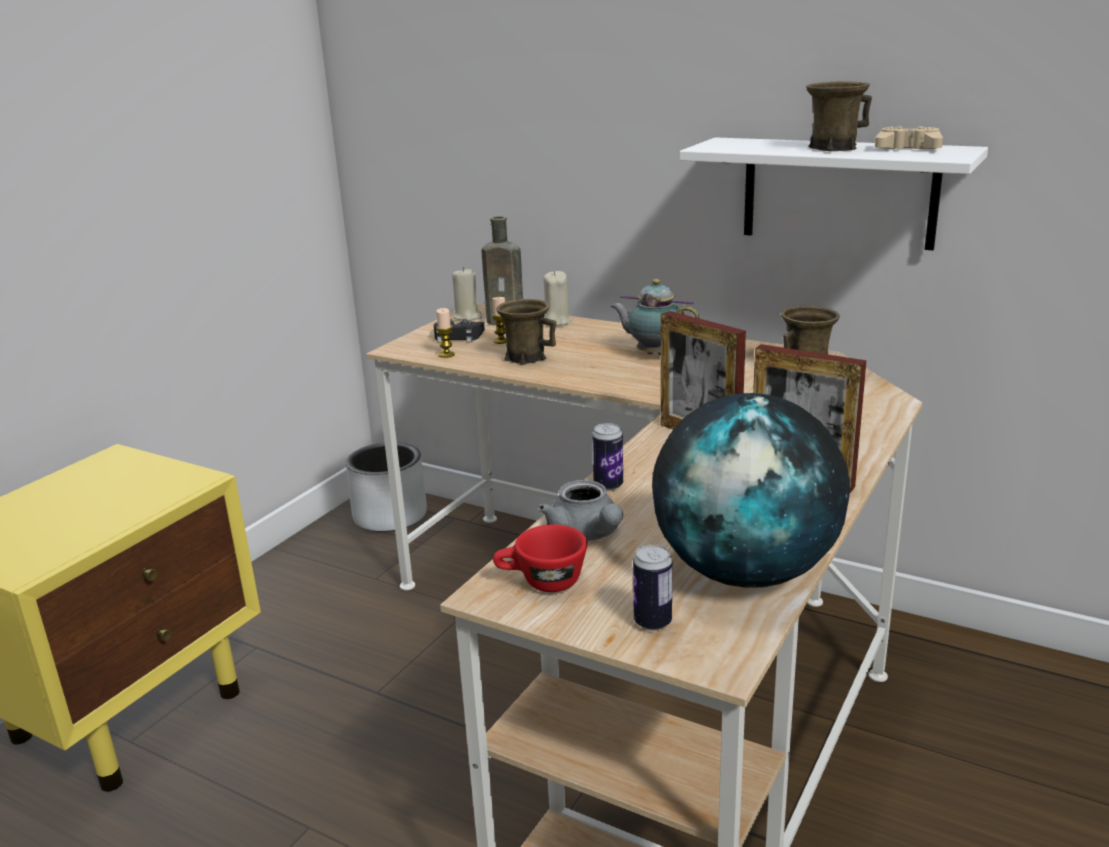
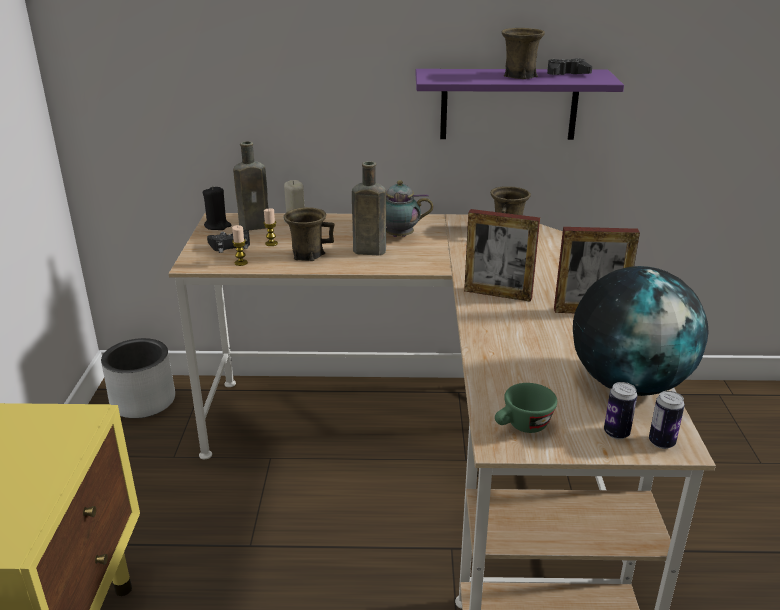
camera: 30 degrees left, 5 degrees up
beige candle [452,267,482,321] -> black candle [203,186,232,230]
red cup [493,525,587,592] -> green cup [495,383,557,433]
grey teapot [539,480,623,541] -> none
can [592,423,623,491] -> can moved to [649,391,685,449]
white shelf [679,137,988,250] -> purple shelf [416,69,624,140]
beige game controller [875,126,943,149] -> black game controller [547,58,592,75]
none -> brown bottle [352,161,386,256]

